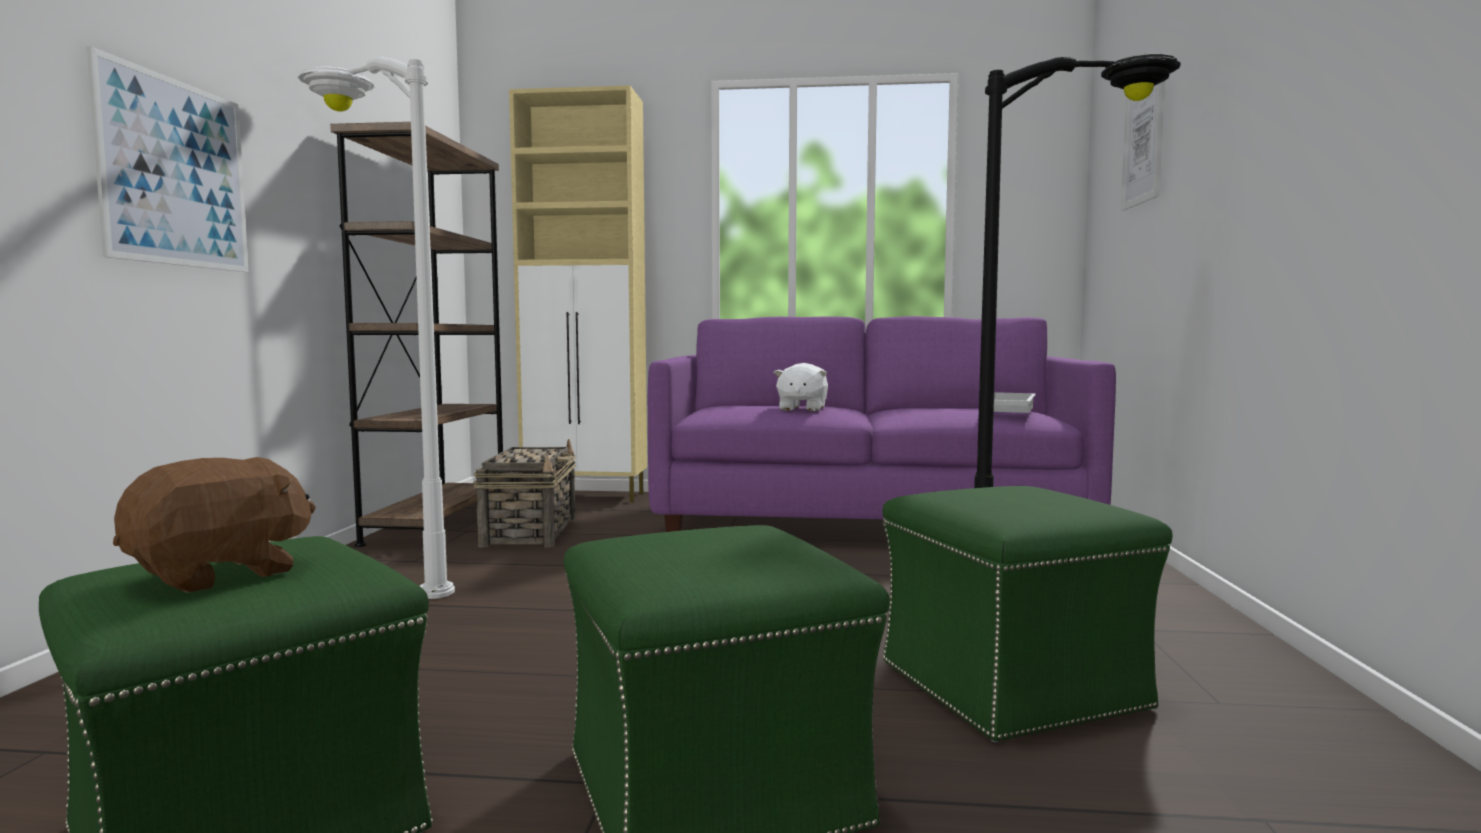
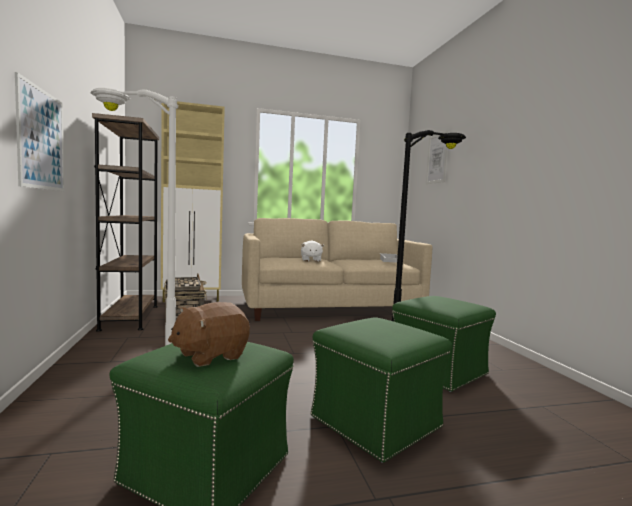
camera: 20 degrees left, 0 degrees up
brown plush toy [113,457,316,593] -> brown plush toy turned 150 degrees counterclockwise [168,302,250,367]
purple sofa [648,316,1116,532] -> beige sofa [242,218,432,321]

